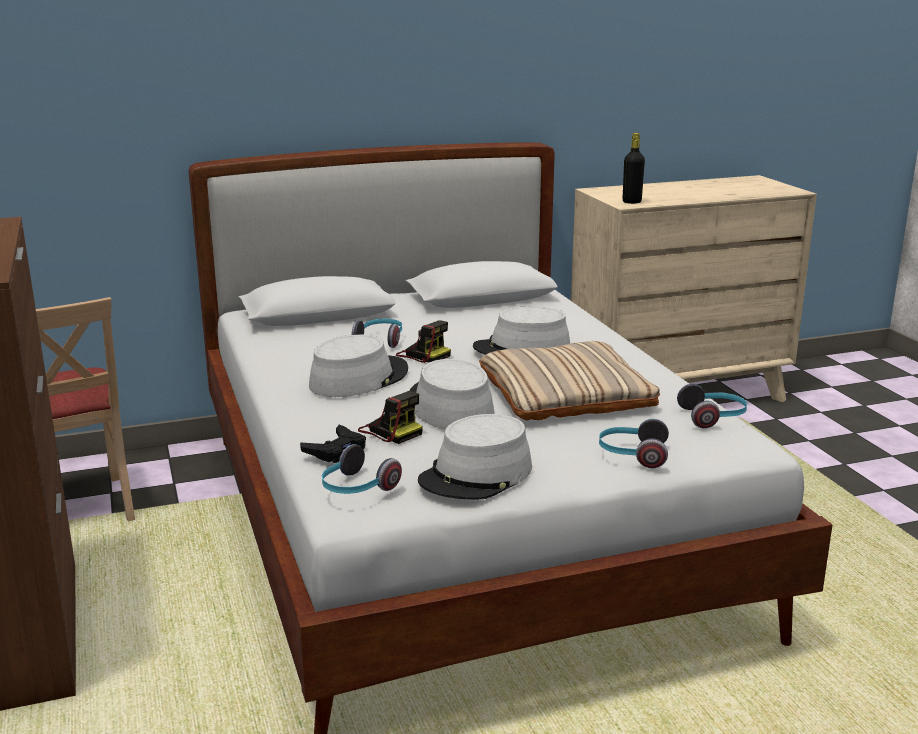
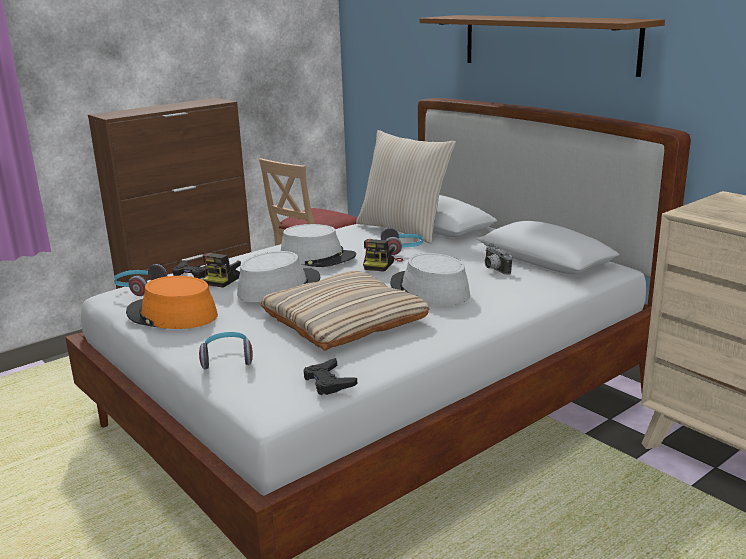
camera: 70 degrees right, 0 degrees up
grey hat [418,414,532,500] -> orange hat [126,276,218,329]
black bottle [623,133,645,204] -> none
headphones [677,384,747,428] -> black game controller [304,358,357,395]
none -> beige pillow [356,130,456,244]
none -> brown shelf [420,15,665,77]
none -> camera [485,243,512,275]

